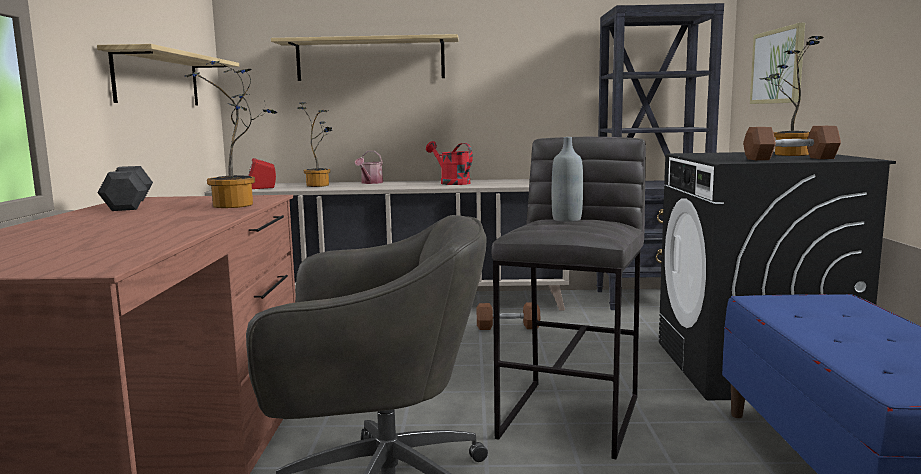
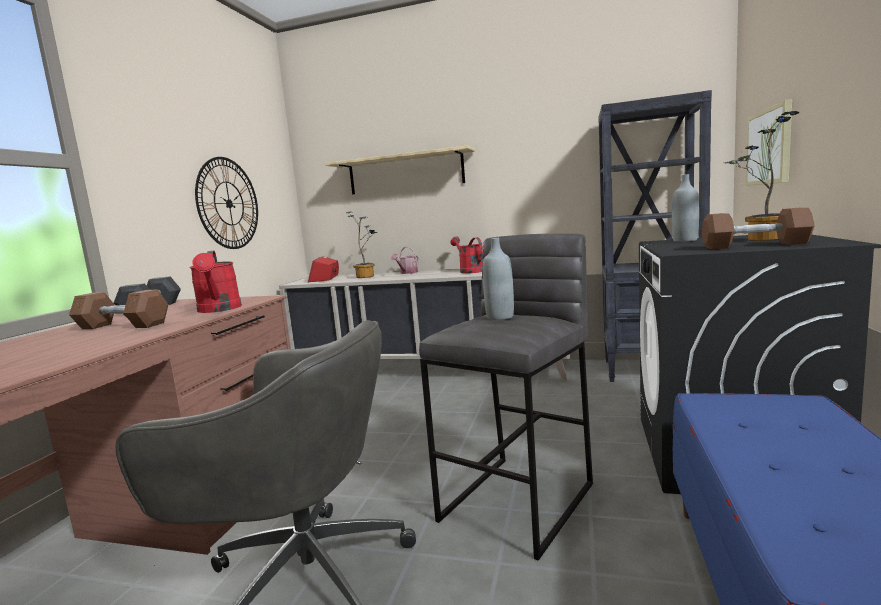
camera: 15 degrees right, 0 degrees up
shelf [97,44,239,105] -> wall clock [195,157,258,249]
potted plant [185,61,277,208] -> red watering can [189,251,242,313]
brown dumbbell [477,302,541,330] -> brown dumbbell moved to [69,289,169,329]
none -> grey bottle [672,174,699,242]

